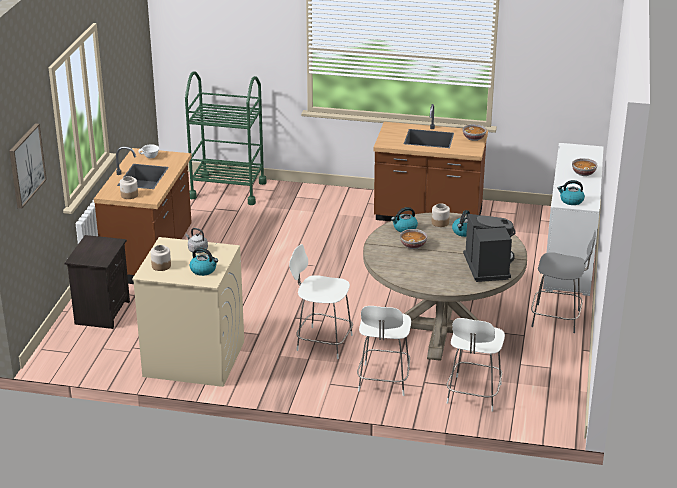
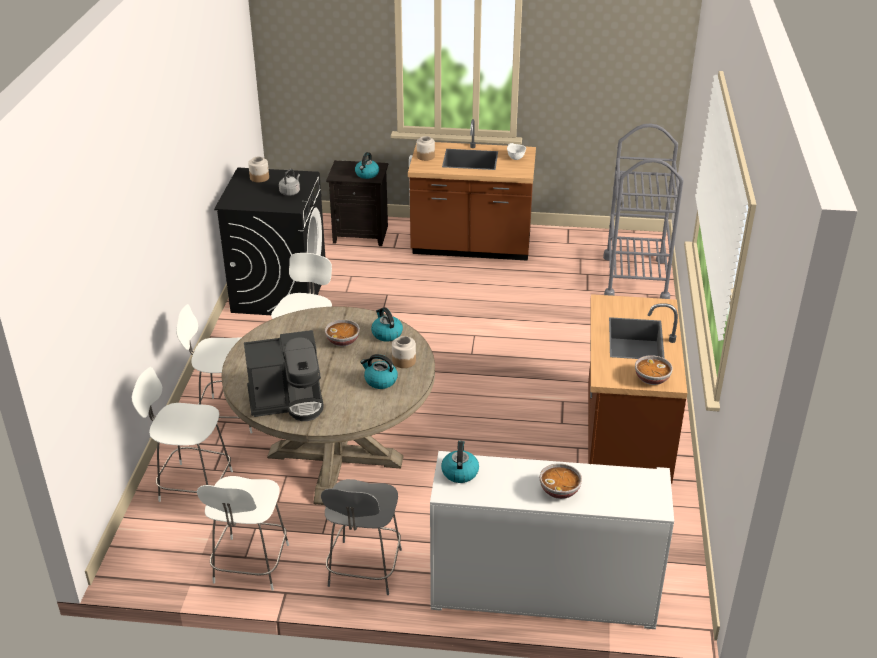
camera: 85 degrees right, 5 degrees up
picture [9,123,47,209] -> none
beige washing machine [132,237,244,387] -> black washing machine [214,167,325,315]
green cart [185,71,267,205] -> grey cart [603,123,684,299]
kettle [190,248,218,276] -> kettle moved to [355,152,379,179]
none -> white chair [197,476,289,590]

